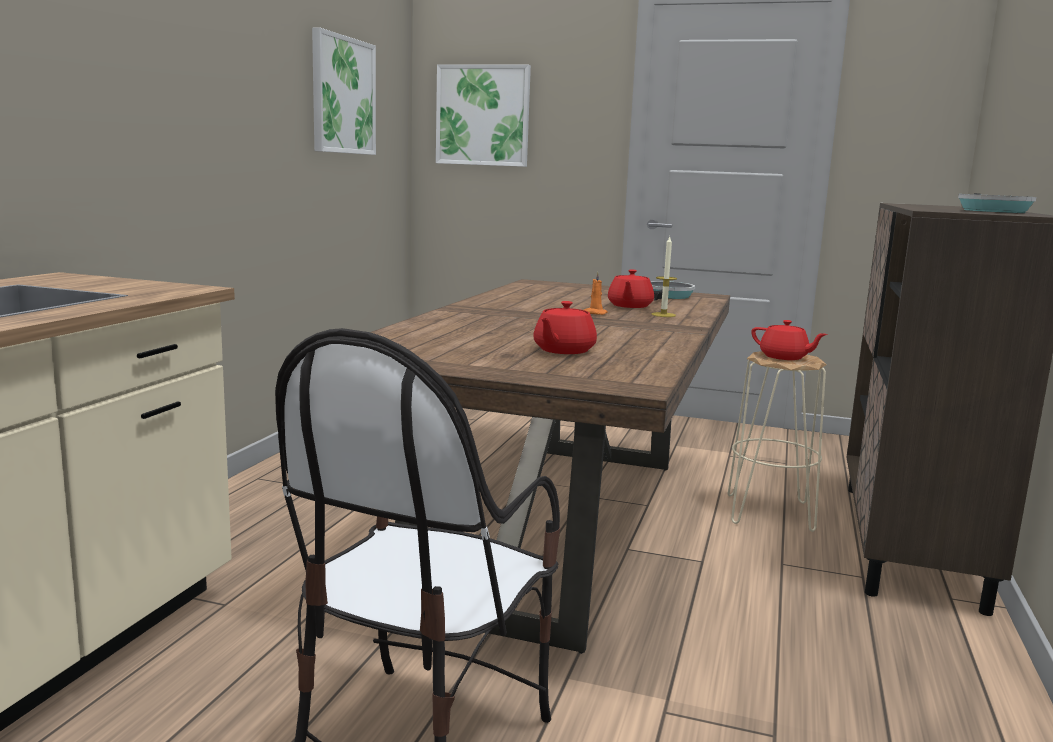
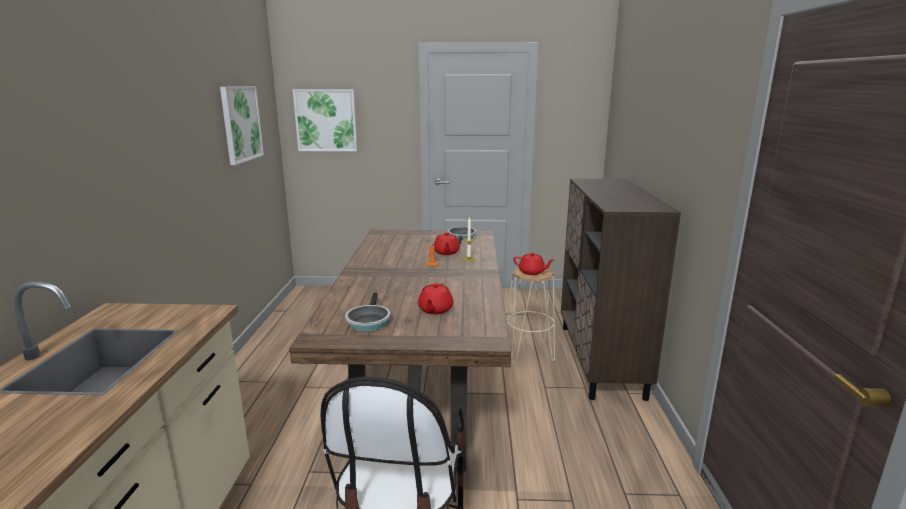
camera: 15 degrees left, 5 degrees up
frying pan [958,193,1036,213] -> frying pan moved to [345,292,390,331]

